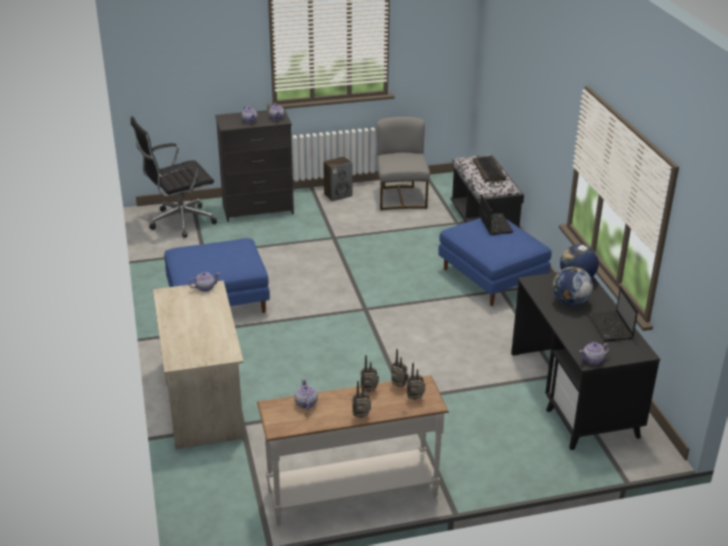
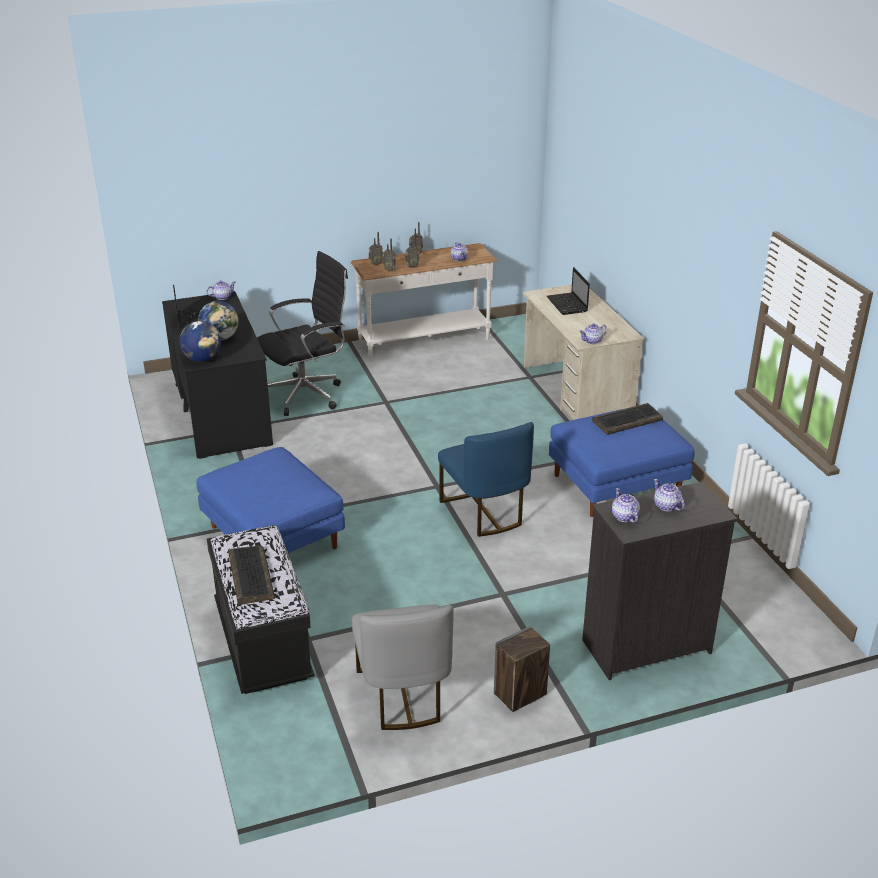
camera: 175 degrees right, 0 degrees up
black office chair [131,116,217,238] -> black office chair moved to [257,251,348,416]
laptop [479,194,514,235] -> laptop moved to [547,267,590,315]
none -> blue chair [438,422,534,537]
none -> keyboard [592,403,663,435]

